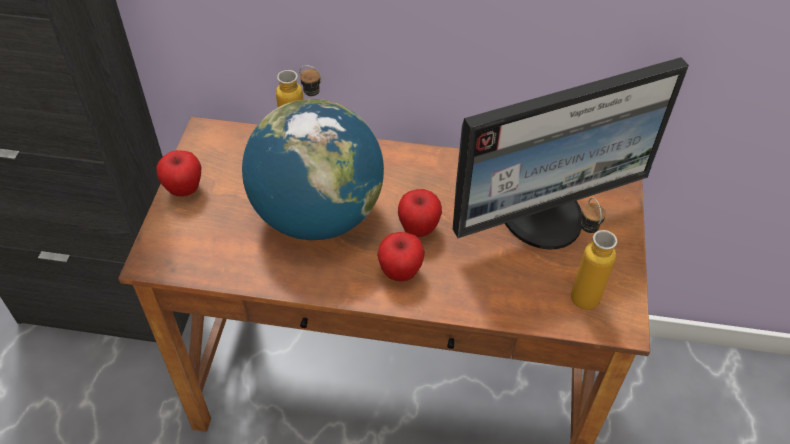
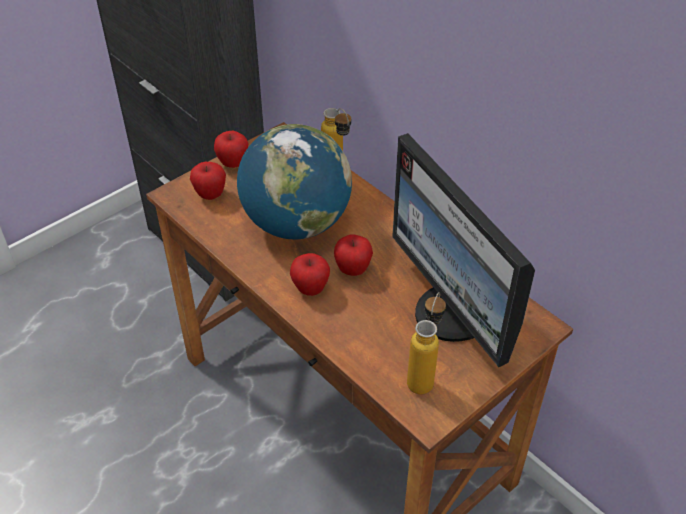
camera: 40 degrees right, 5 degrees down
monitor [453,57,689,249] -> monitor turned 45 degrees clockwise [392,133,535,367]
none -> apple [190,162,226,200]

